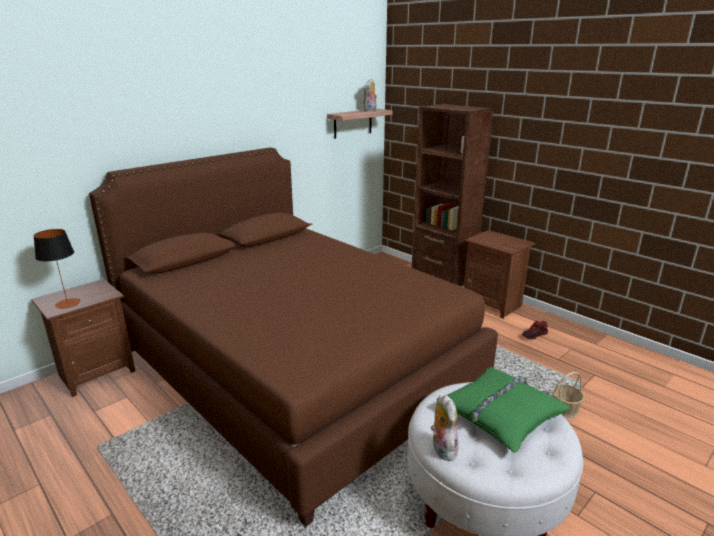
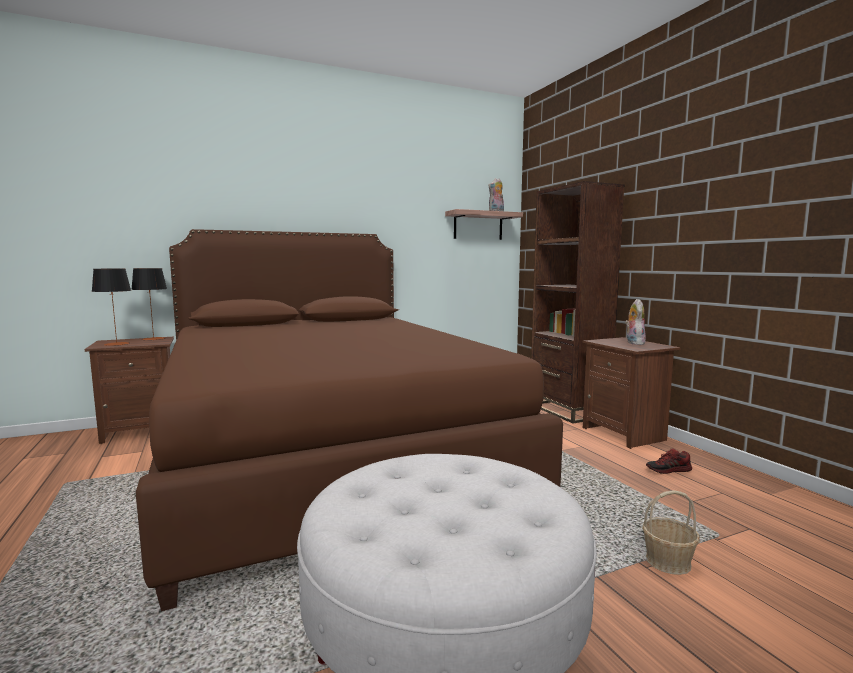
camera: 20 degrees right, 15 degrees down
plush toy [431,395,460,461] -> plush toy moved to [625,299,646,345]
green pillow [436,367,570,453] -> none
none -> table lamp [131,268,167,340]

